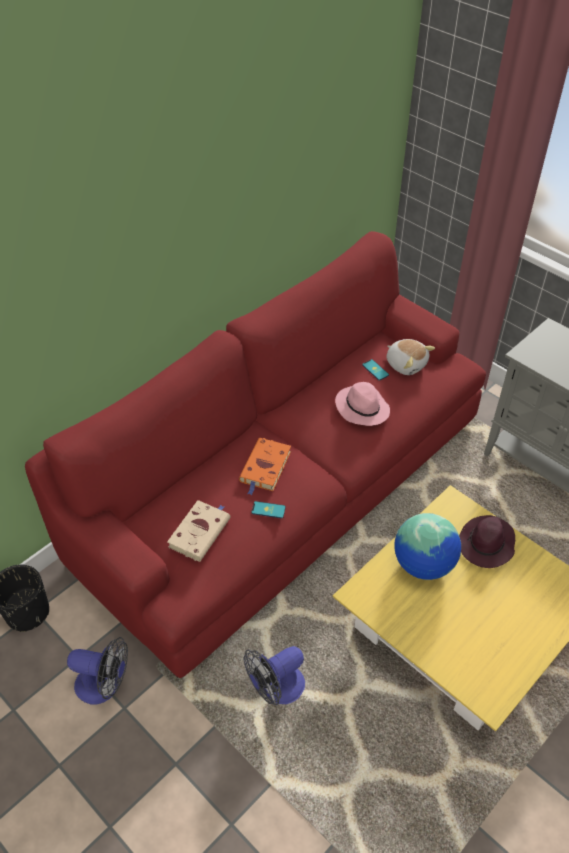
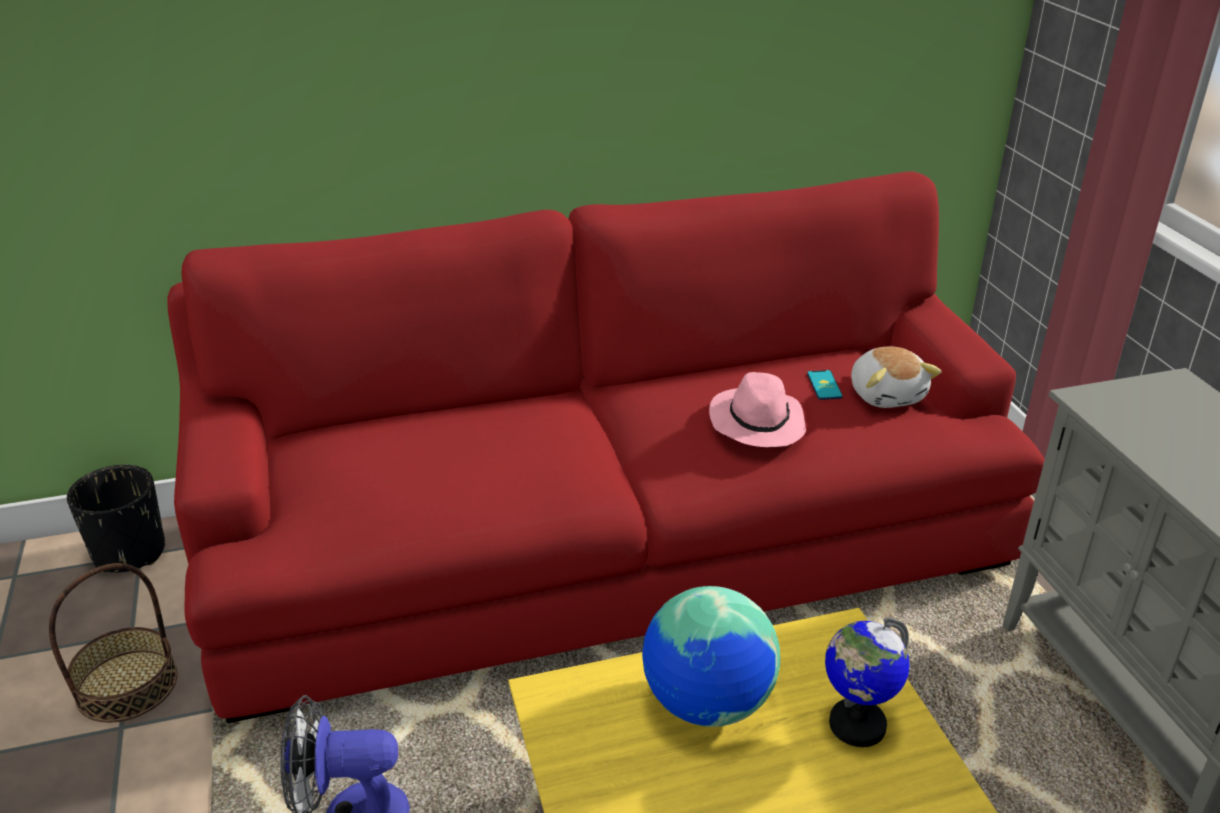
camera: 30 degrees right, 15 degrees down
fan [67,637,128,704] -> basket [49,563,178,723]
beige book [167,500,231,562] -> none
orange book [239,438,291,495] -> none
phone [251,501,286,519] -> none
purple hat [459,515,515,568] -> globe [825,618,910,747]

